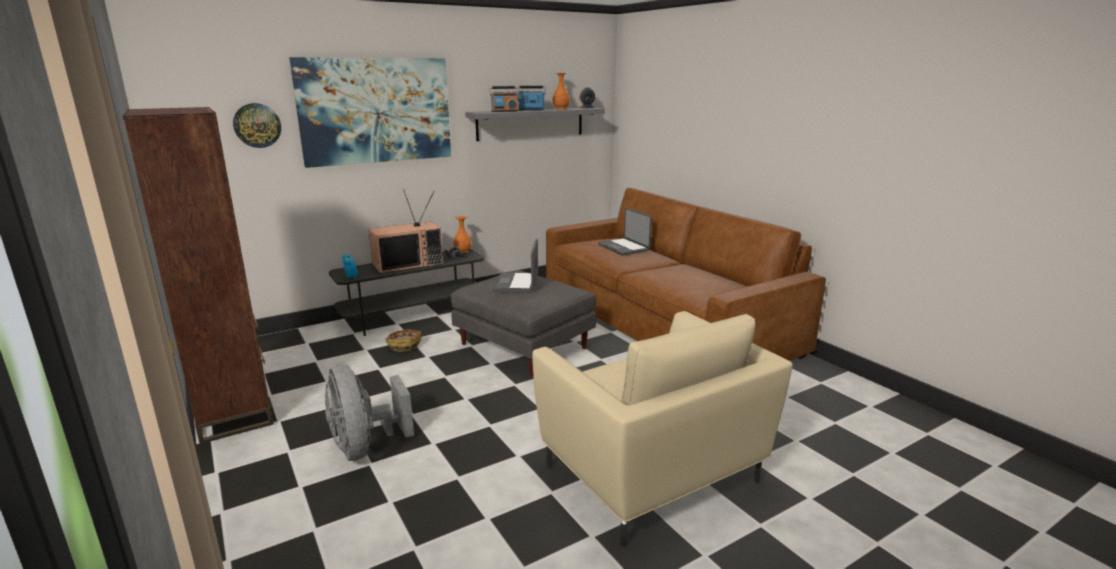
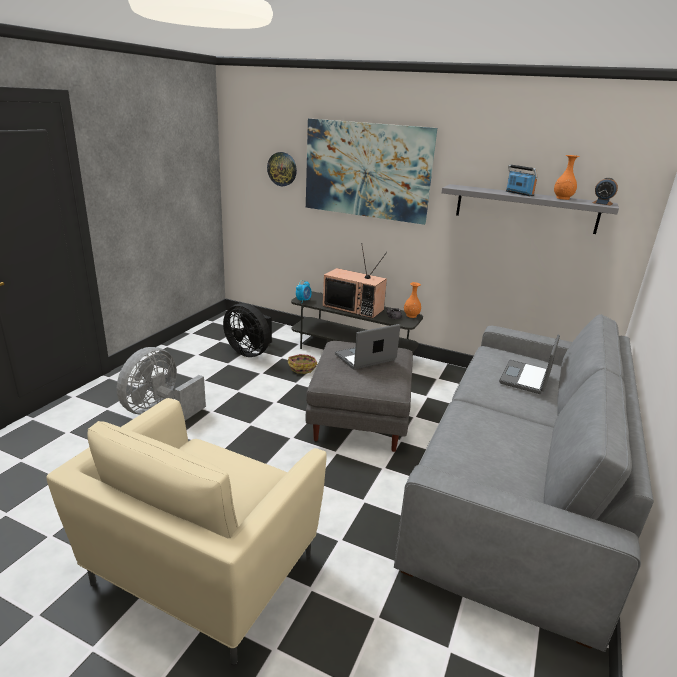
camera: 55 degrees right, 5 degrees up
brown bookcase [123,107,274,444] -> none
radio [489,86,519,112] -> none
brown sofa [546,188,826,361] -> grey sofa [394,314,654,652]
none -> black fan [223,303,272,357]

